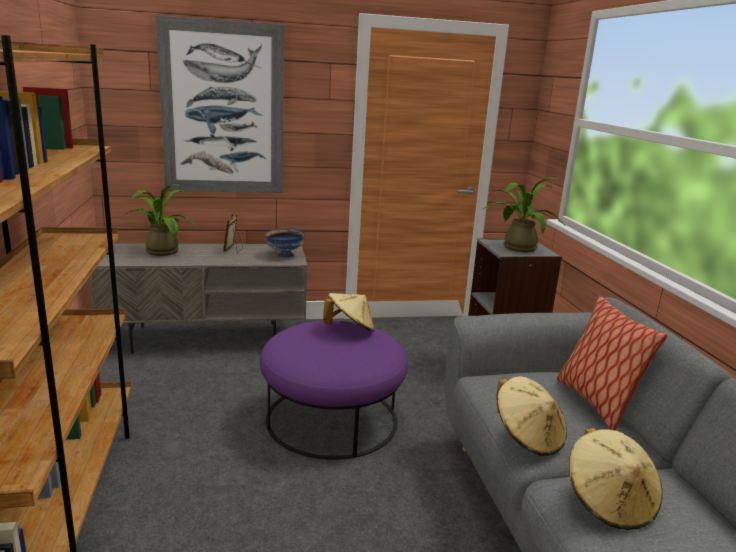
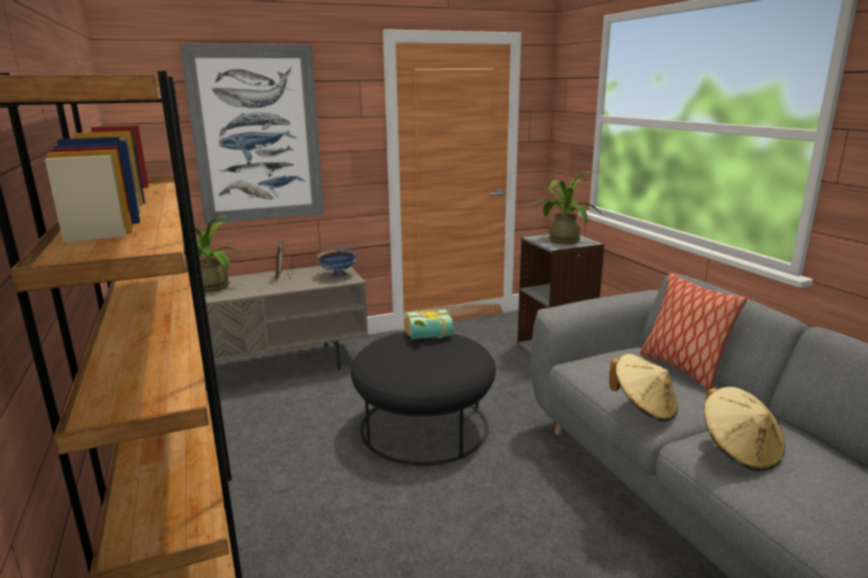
camera: 10 degrees left, 0 degrees up
purple ottoman [260,321,408,460] -> black ottoman [351,332,496,466]
beige hat [323,293,375,332] -> book [406,309,453,340]

